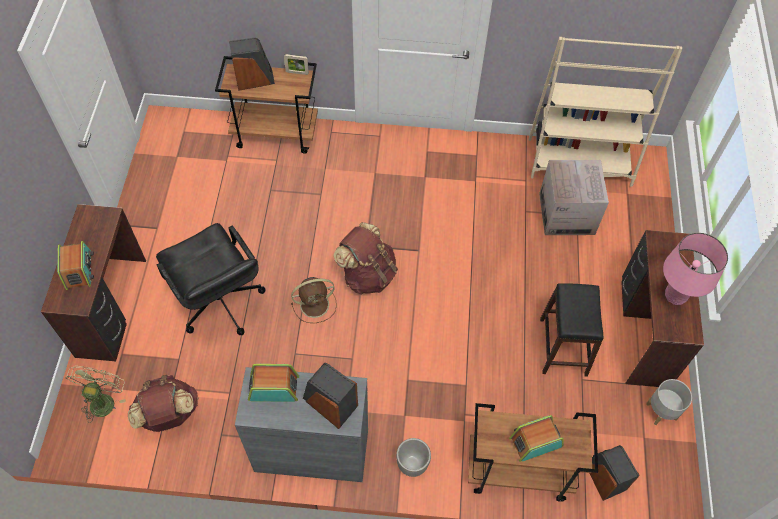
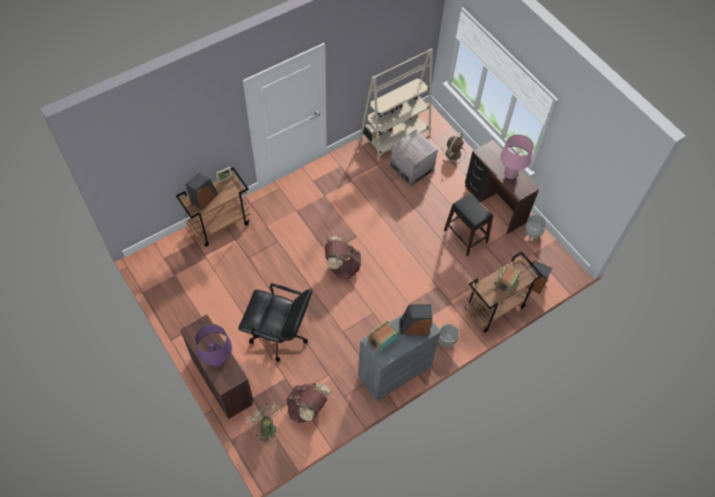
camera: 40 degrees left, 0 degrees up
radio [57,241,94,291] -> purple table lamp [195,324,232,367]
brown fan [291,277,337,323] -> brown fan moved to [442,133,466,164]

